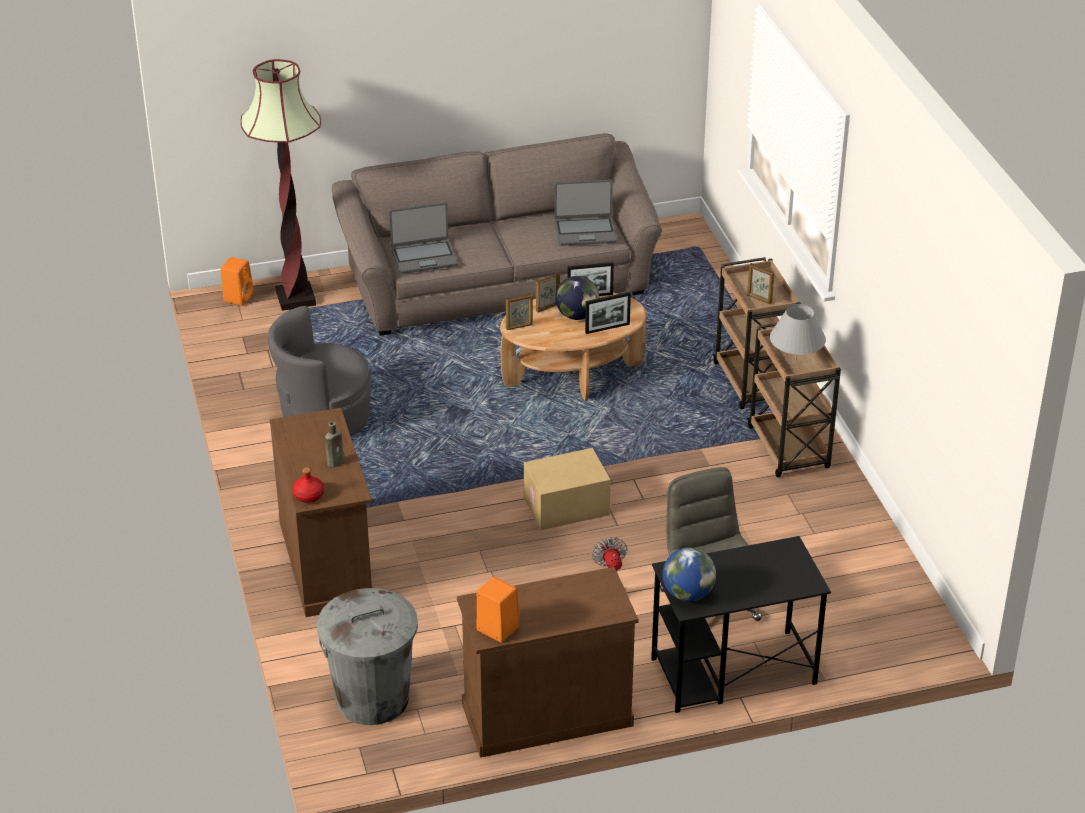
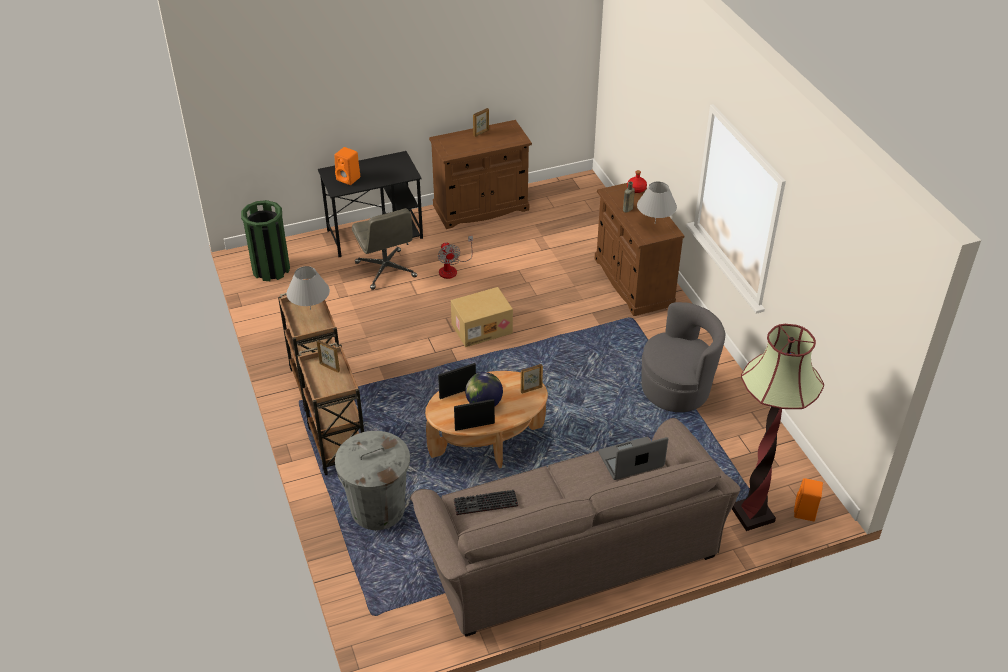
camera: 175 degrees right, 5 degrees up
grey trash can [317,588,418,725] -> grey trash can moved to [335,431,410,530]
orange speaker [476,577,520,642] -> orange speaker moved to [335,147,360,185]
picture frame [536,273,560,313] -> picture frame moved to [473,108,489,137]
laptop [555,180,617,246] -> keyboard [454,490,518,515]
globe [663,548,716,601] -> none
none -> green trash can [241,200,290,281]
none -> grey table lamp [637,182,677,223]

